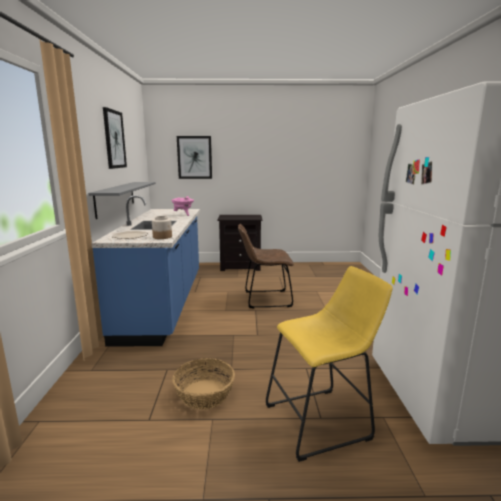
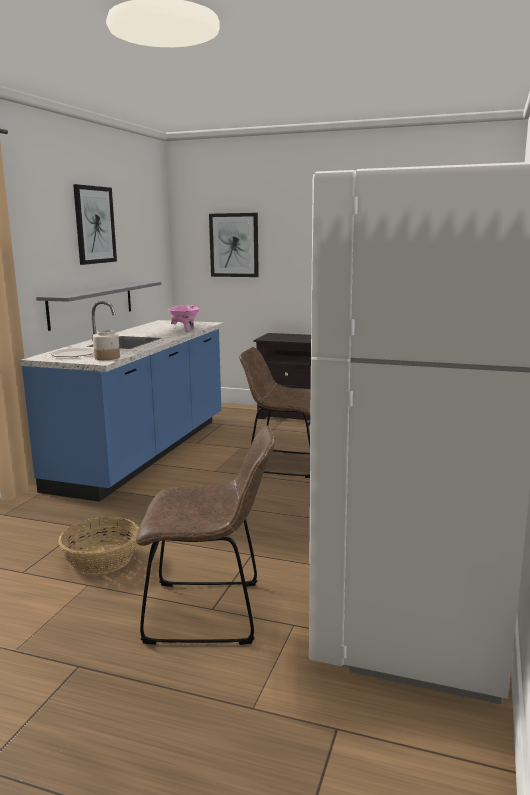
camera: 20 degrees right, 0 degrees up
yellow stool [266,266,393,462] -> brown chair [136,426,275,645]

